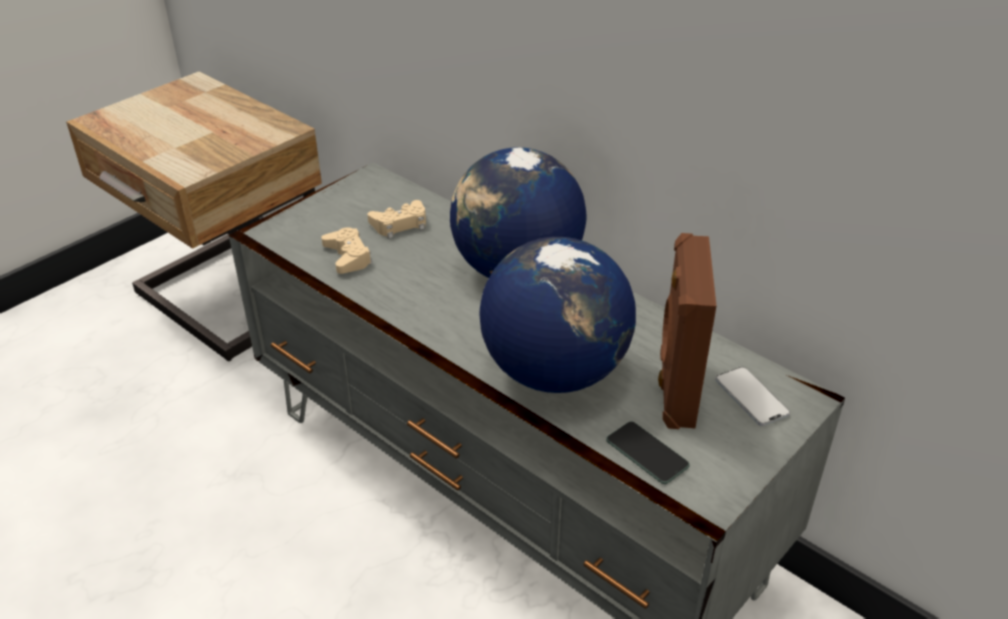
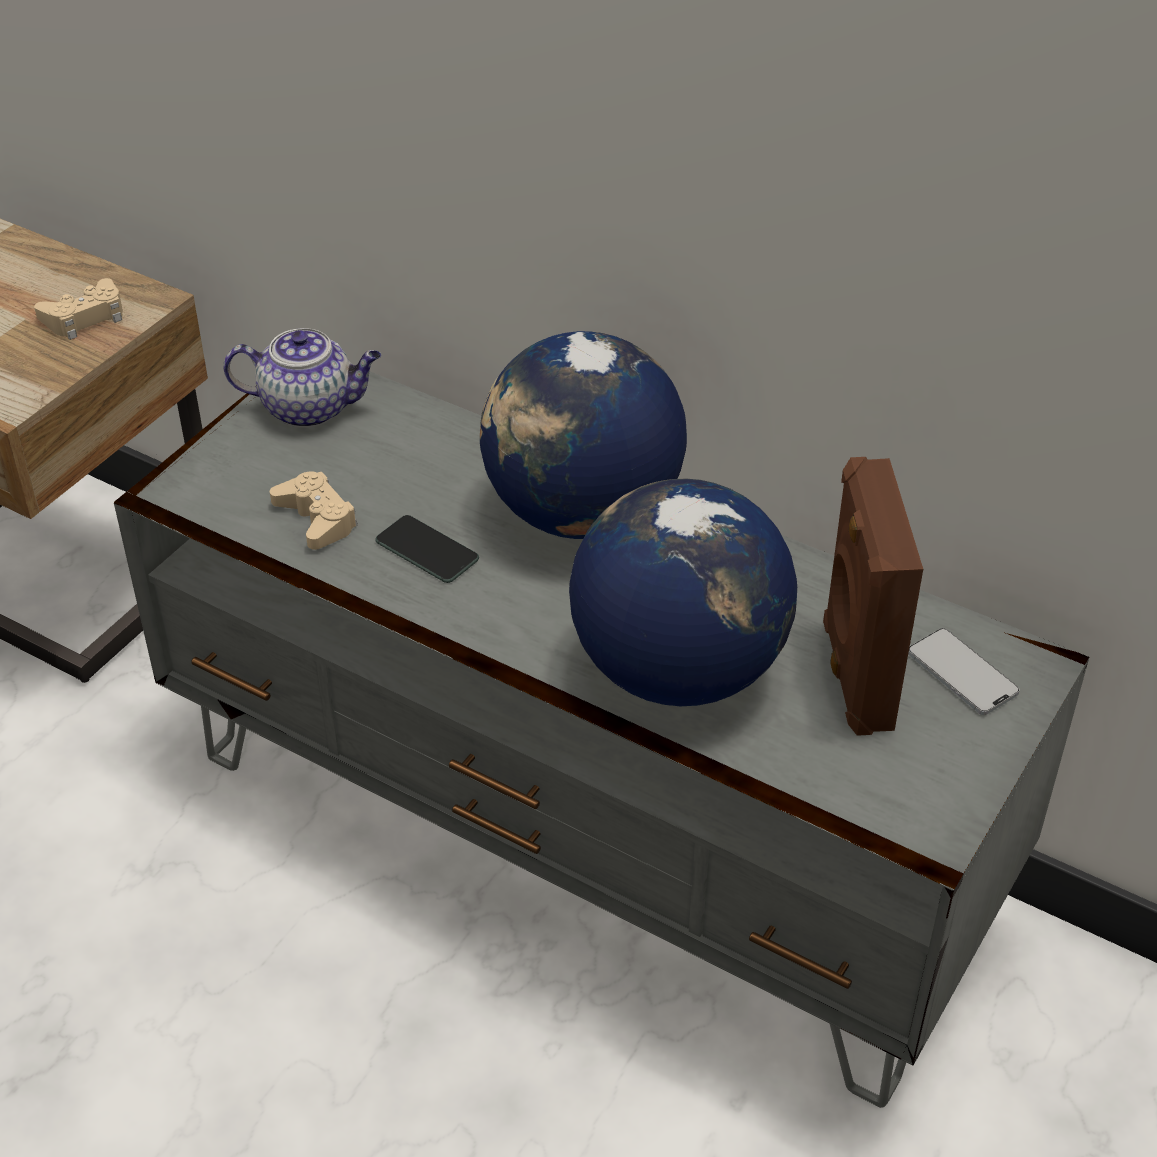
camera: 10 degrees left, 5 degrees up
beige game controller [367,200,426,239] -> beige game controller moved to [34,278,123,340]
phone [606,422,690,484] -> phone moved to [375,515,479,583]
none -> teapot [223,328,381,428]

